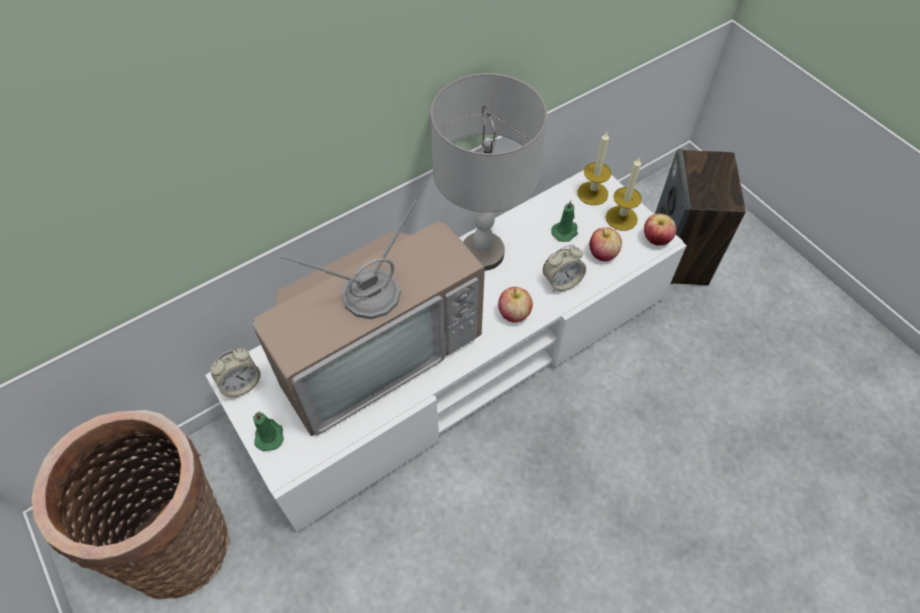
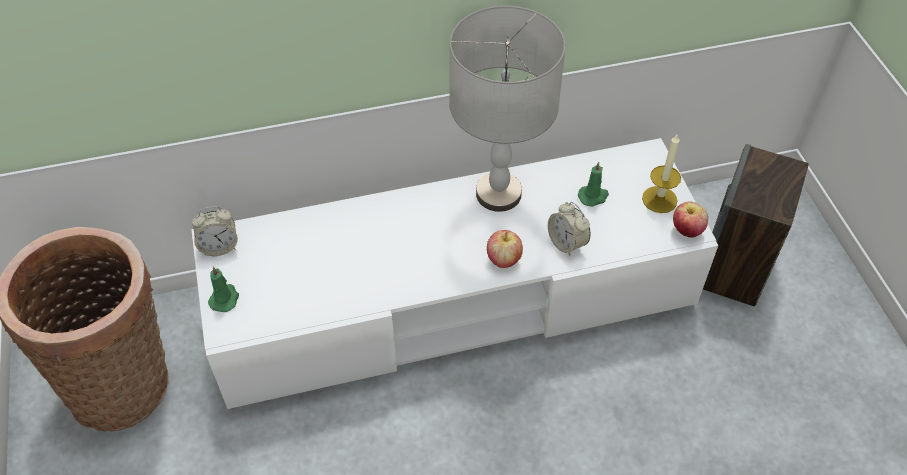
camera: 20 degrees right, 5 degrees down
television [252,183,485,436] -> none
alarm clock [543,245,586,292] -> alarm clock turned 60 degrees clockwise [548,202,591,256]
candle [577,132,611,205] -> none
apple [589,227,622,261] -> none

